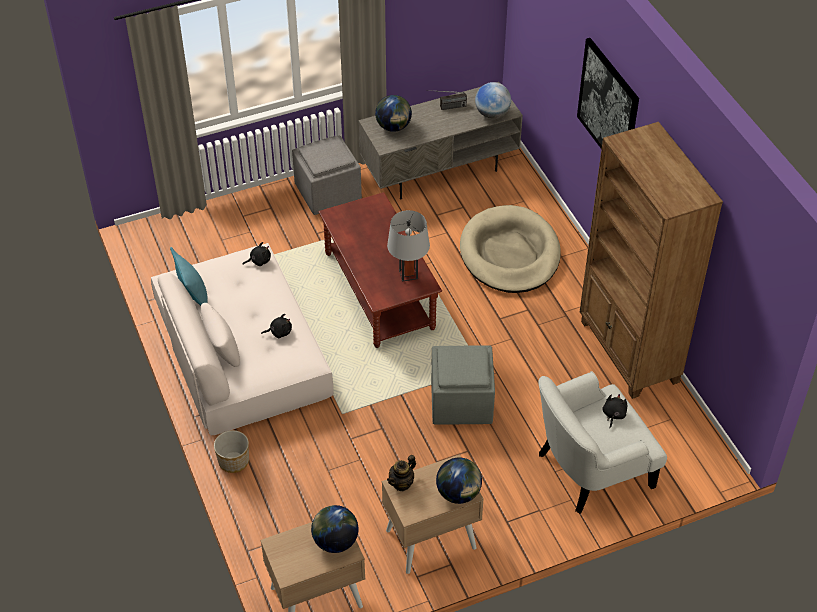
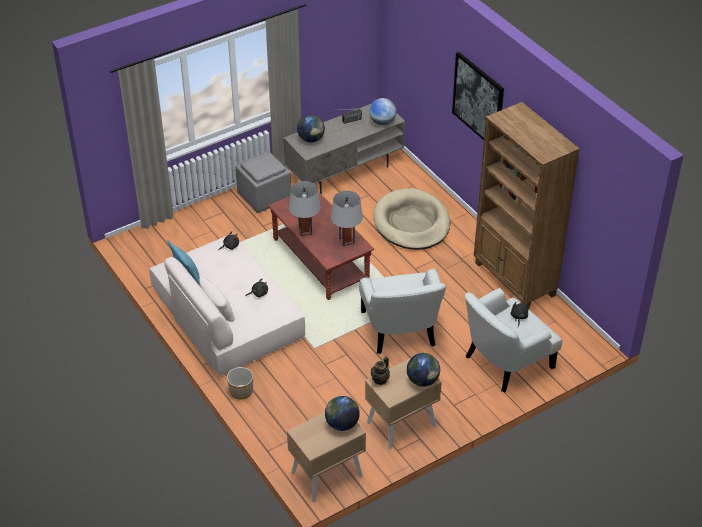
camera: 10 degrees left, 5 degrees down
grey ottoman [431,345,495,425] -> white armchair [359,269,446,354]
none -> grey table lamp [289,181,321,236]

